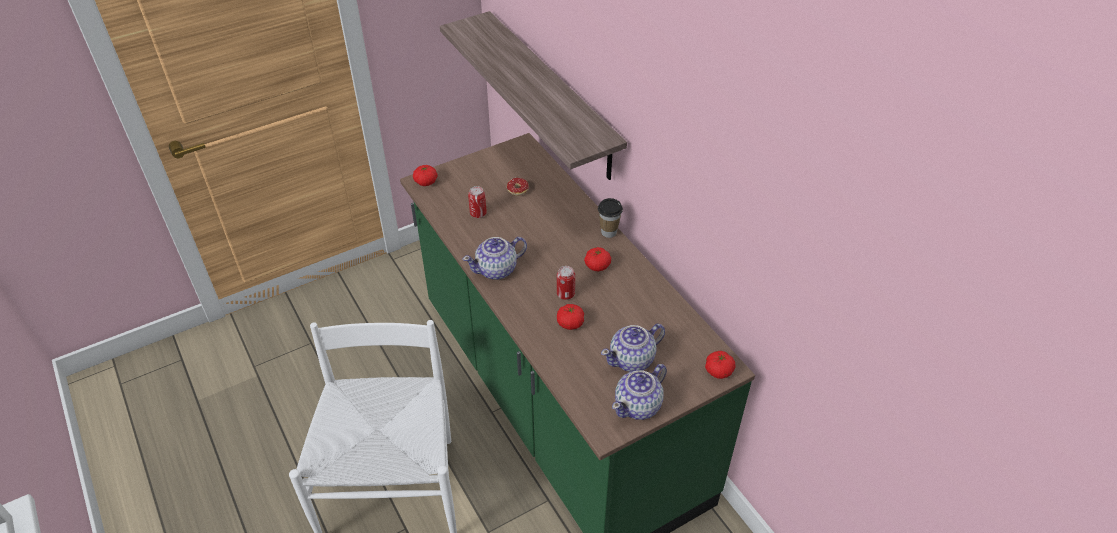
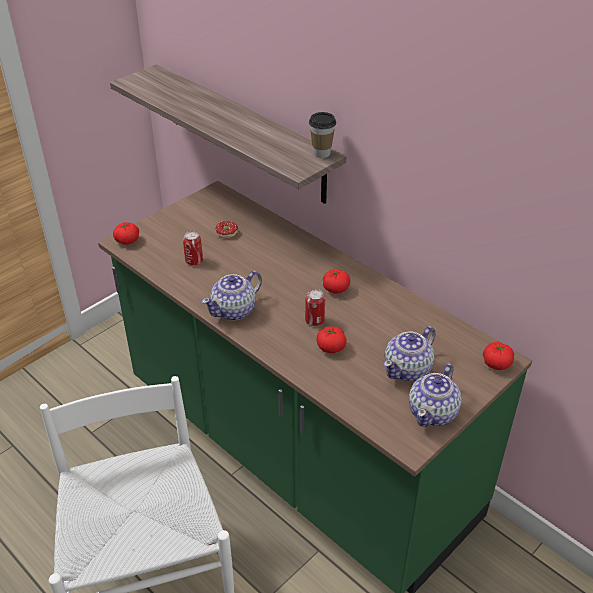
camera: 15 degrees left, 5 degrees down
cup [598,198,623,238] -> cup moved to [309,112,336,158]

